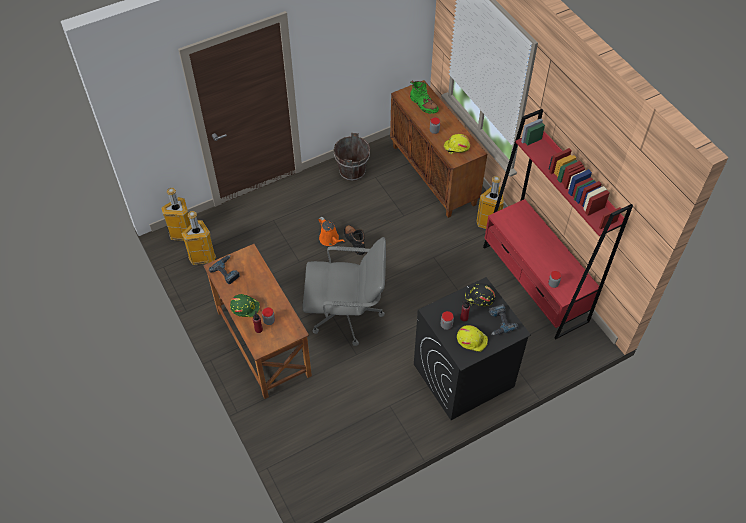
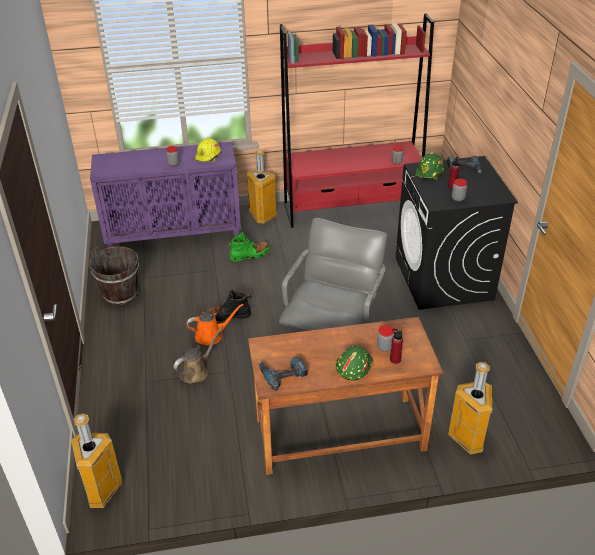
camera: 70 degrees left, 15 degrees down
trash can [182,211,216,265] -> trash can moved to [448,362,492,455]
brown cabinet [390,80,487,218] -> purple cabinet [90,142,241,247]
green boot [410,81,439,114] -> green boot moved to [227,232,270,262]
yellow hard hat [457,325,488,352] -> none
black hard hat [465,283,496,306] -> green hard hat [415,153,445,179]
none -> brown watering can [174,328,221,384]

